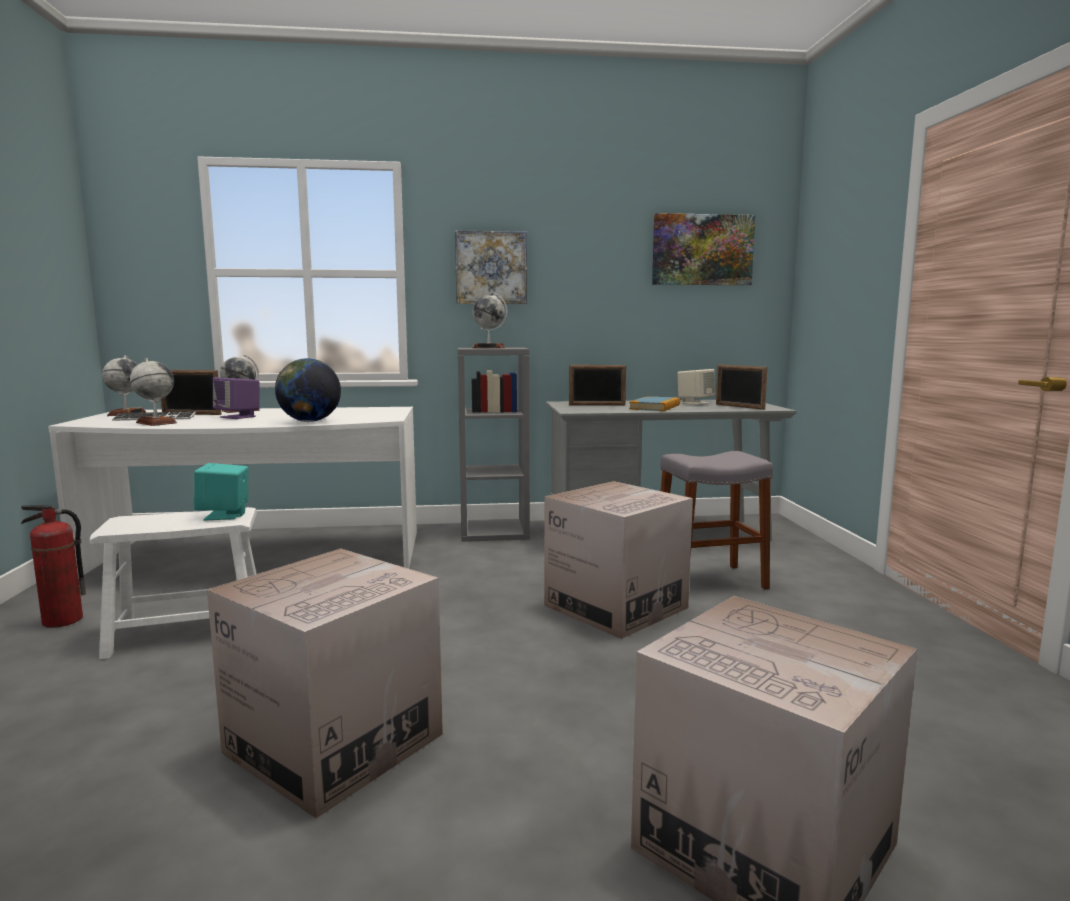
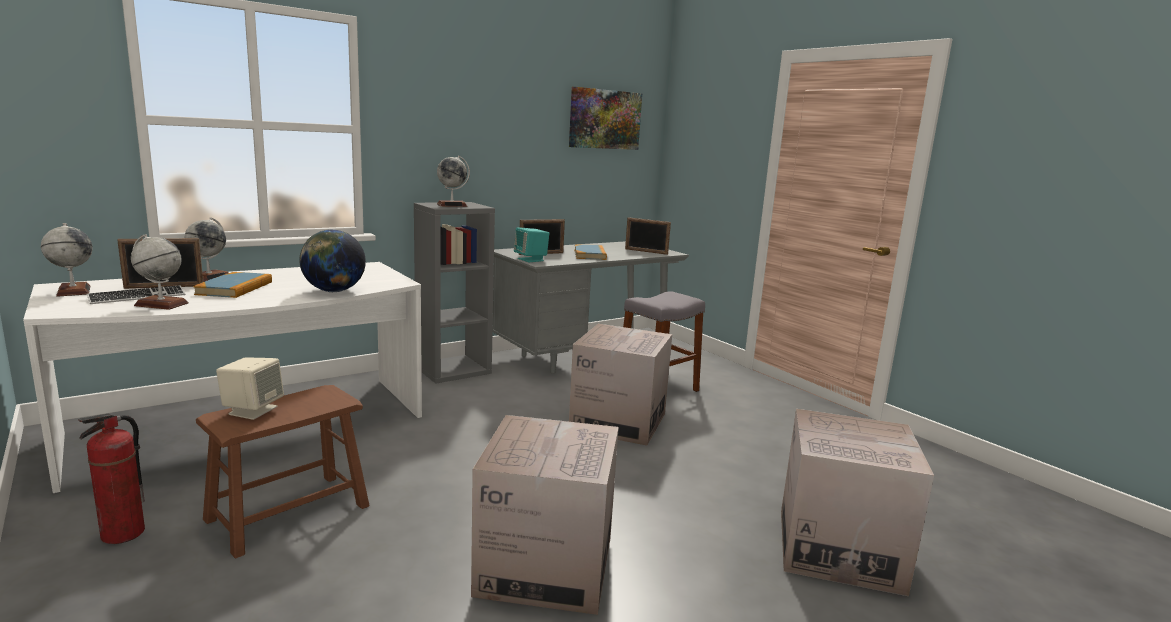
camera: 30 degrees left, 5 degrees up
white stool [89,507,257,659] -> brown stool [196,385,370,558]
turquoise speaker [194,463,249,521] -> turquoise speaker moved to [514,227,549,262]
purple speaker [213,377,259,419] -> book [193,272,272,298]
picture [455,230,527,304] -> none
beige speaker [677,369,715,405] -> beige speaker moved to [216,357,284,420]

